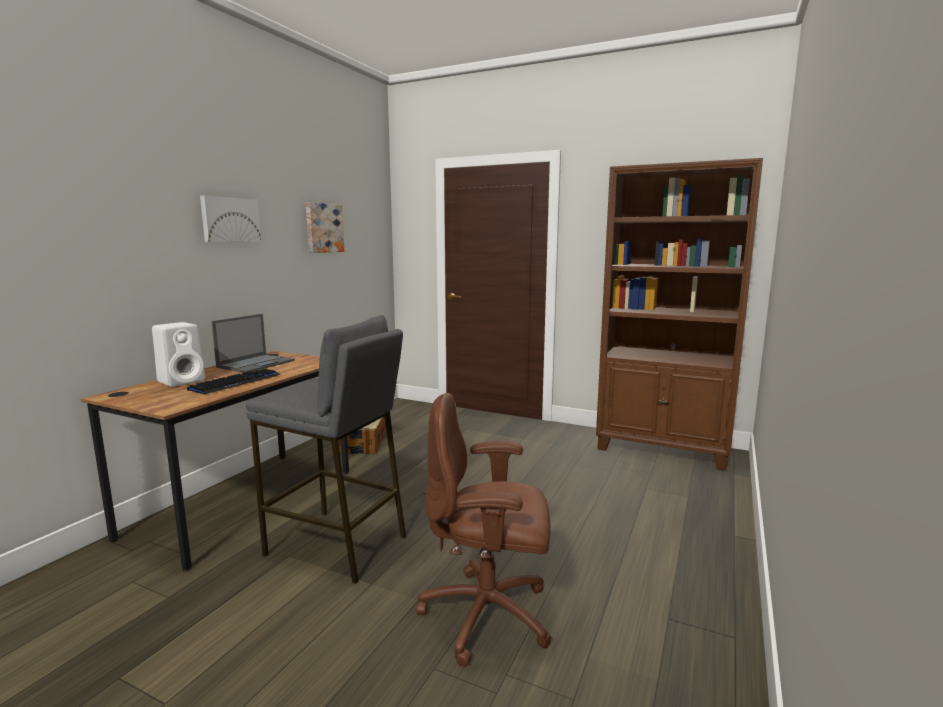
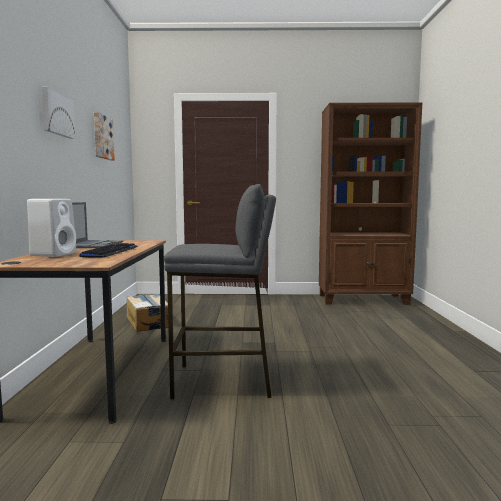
camera: 25 degrees left, 5 degrees down
brown office chair [416,393,552,667] -> none

